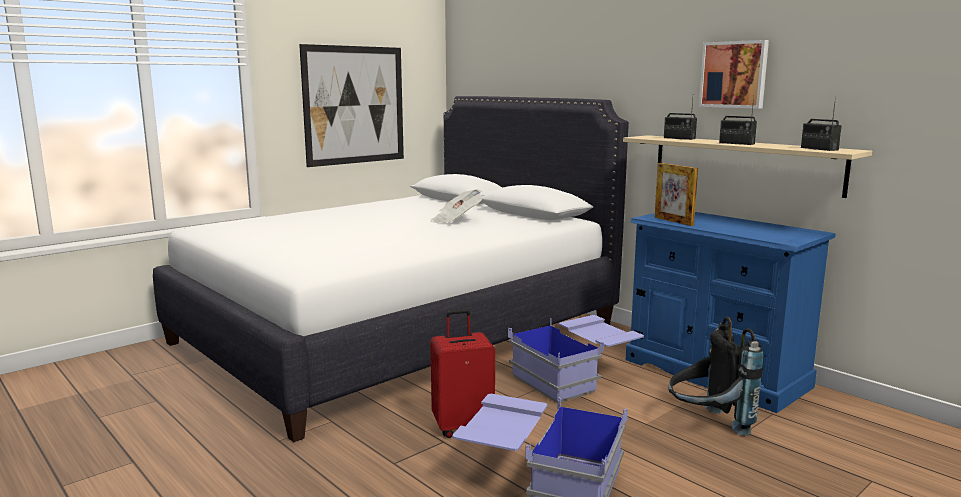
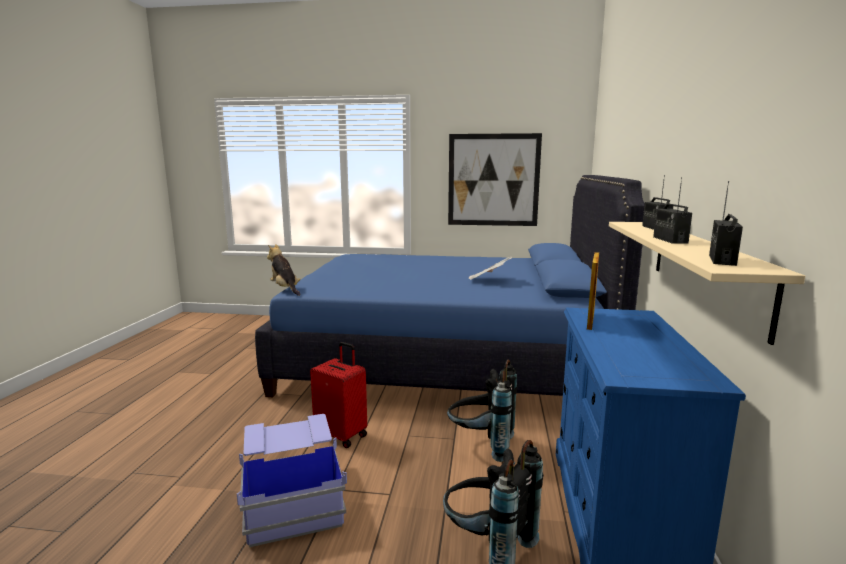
camera: 50 degrees right, 0 degrees up
white bed [153,96,629,442] -> blue bed [255,175,645,397]
blue storage box [508,315,644,402] -> black backpack [447,360,517,462]
picture [699,40,769,109] -> none
none -> plush toy [267,244,301,296]

